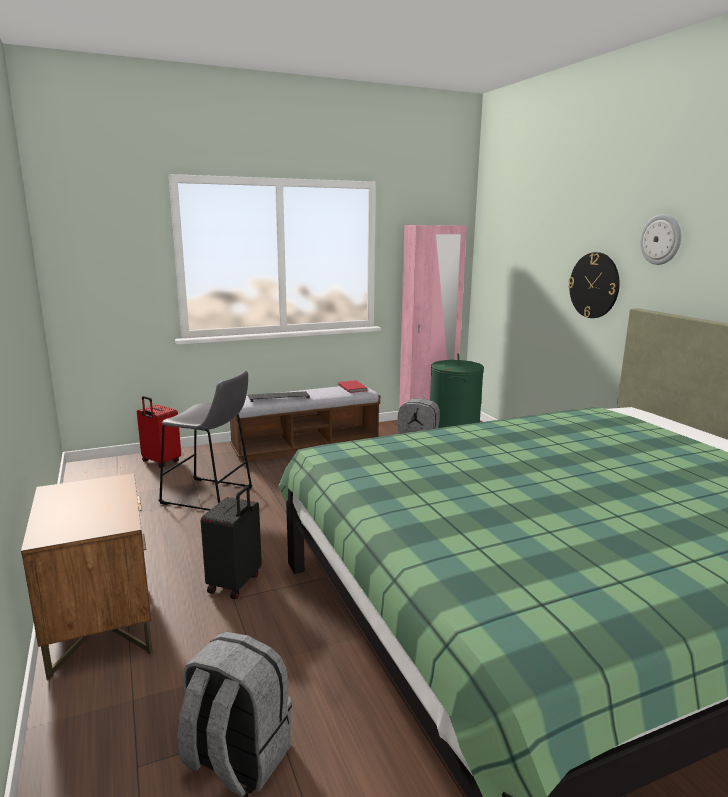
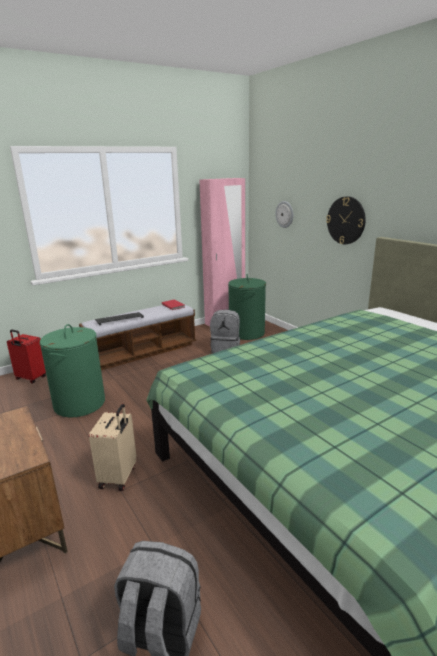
camera: 10 degrees left, 5 degrees up
grey stool [158,371,253,511] -> green laundry basket [39,324,105,417]
black suitcase [201,486,262,599] -> beige suitcase [89,404,137,491]
wall clock [640,214,681,265] -> wall clock moved to [275,201,293,228]

